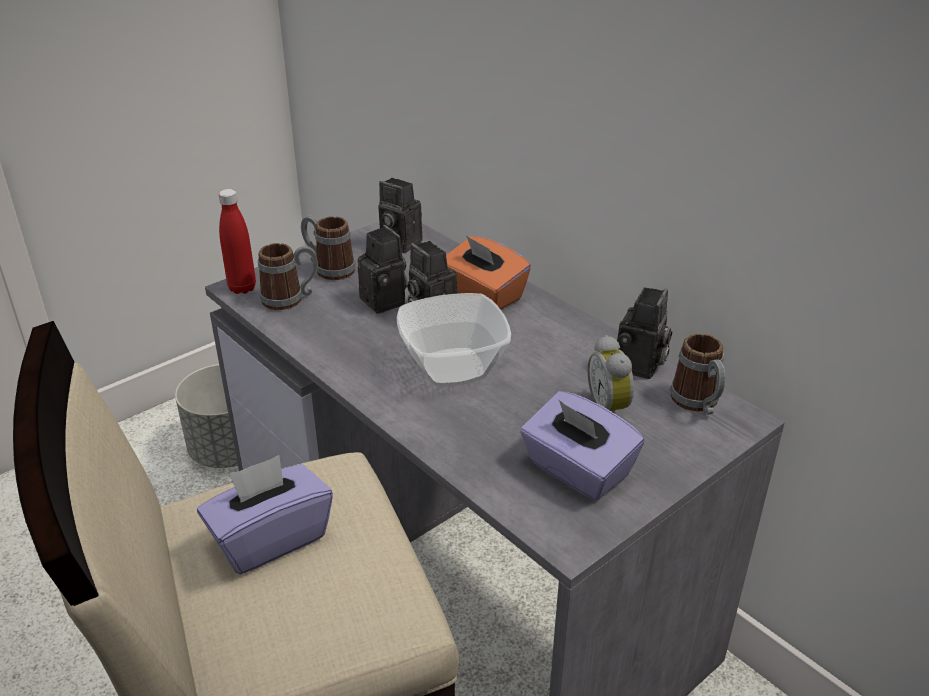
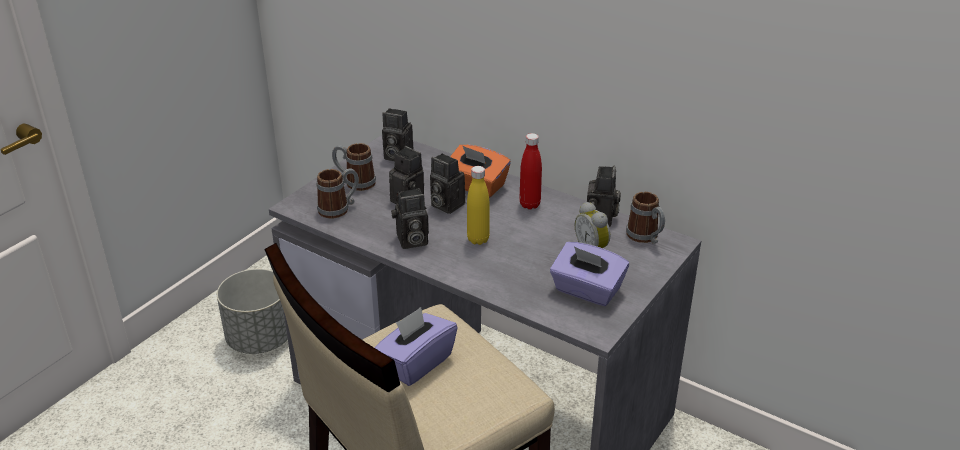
camera: 15 degrees left, 0 degrees up
red bottle [218,189,256,294] -> red bottle moved to [520,133,542,209]
bowl [397,293,511,387] -> yellow bottle [467,166,490,245]
none -> camera [391,188,429,249]

